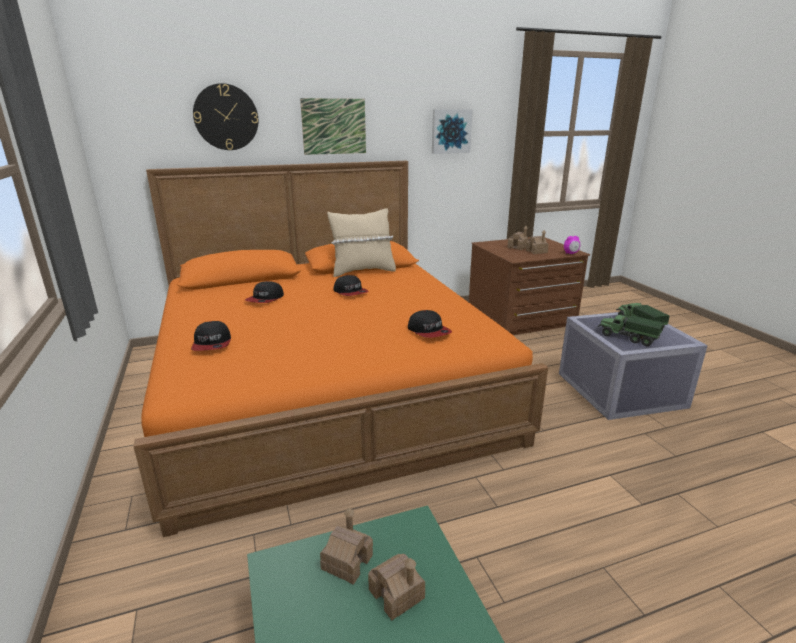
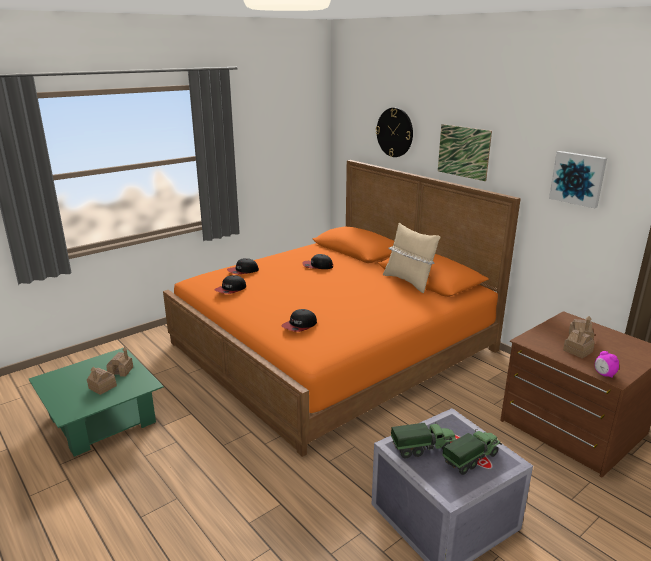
camera: 70 degrees right, 0 degrees up
cap [333,275,368,296] -> cap moved to [214,275,246,294]
toy truck [598,314,664,346] -> toy truck turned 60 degrees clockwise [391,422,456,458]

